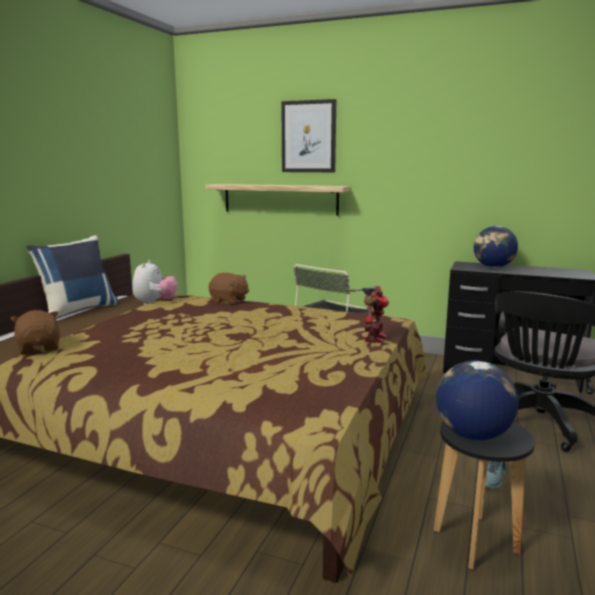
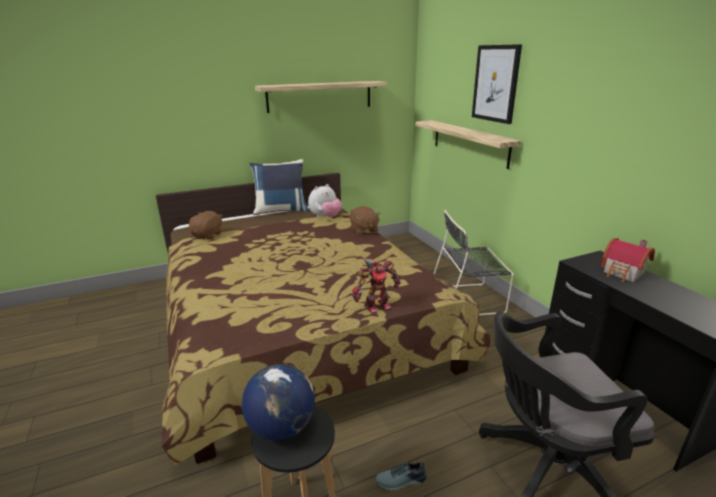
camera: 45 degrees right, 10 degrees up
globe [474,226,518,268] -> toy house [601,238,655,282]
none -> shelf [255,81,387,113]

